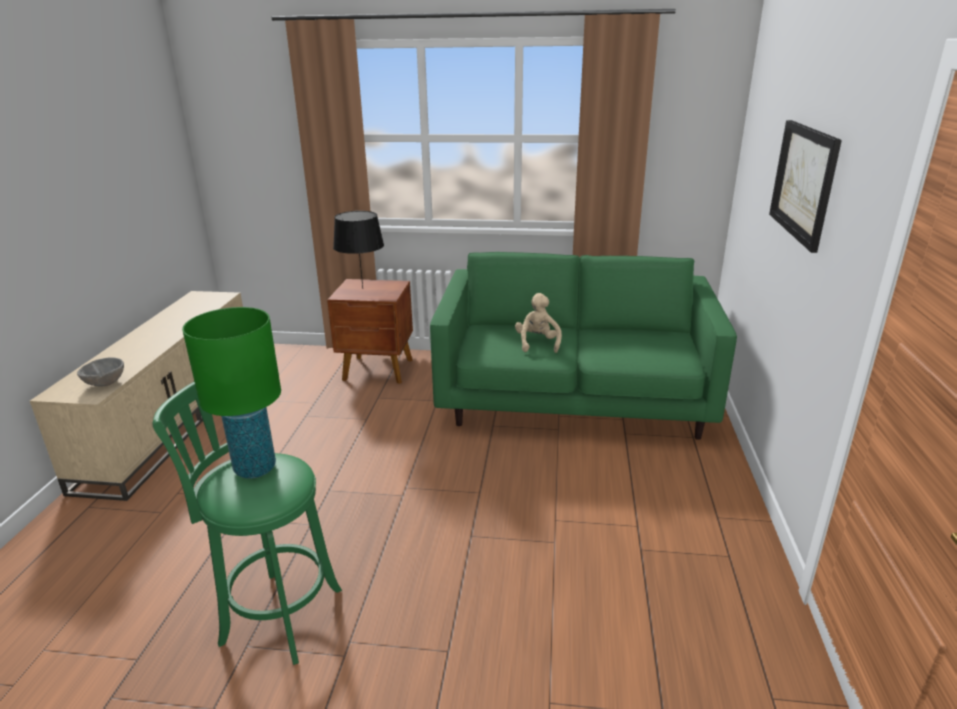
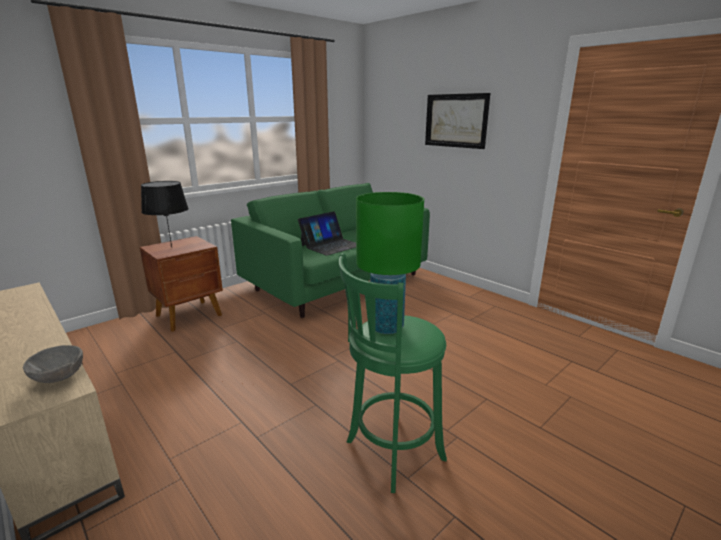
camera: 50 degrees left, 5 degrees down
beige plush toy [515,293,562,353] -> laptop [298,211,356,256]

